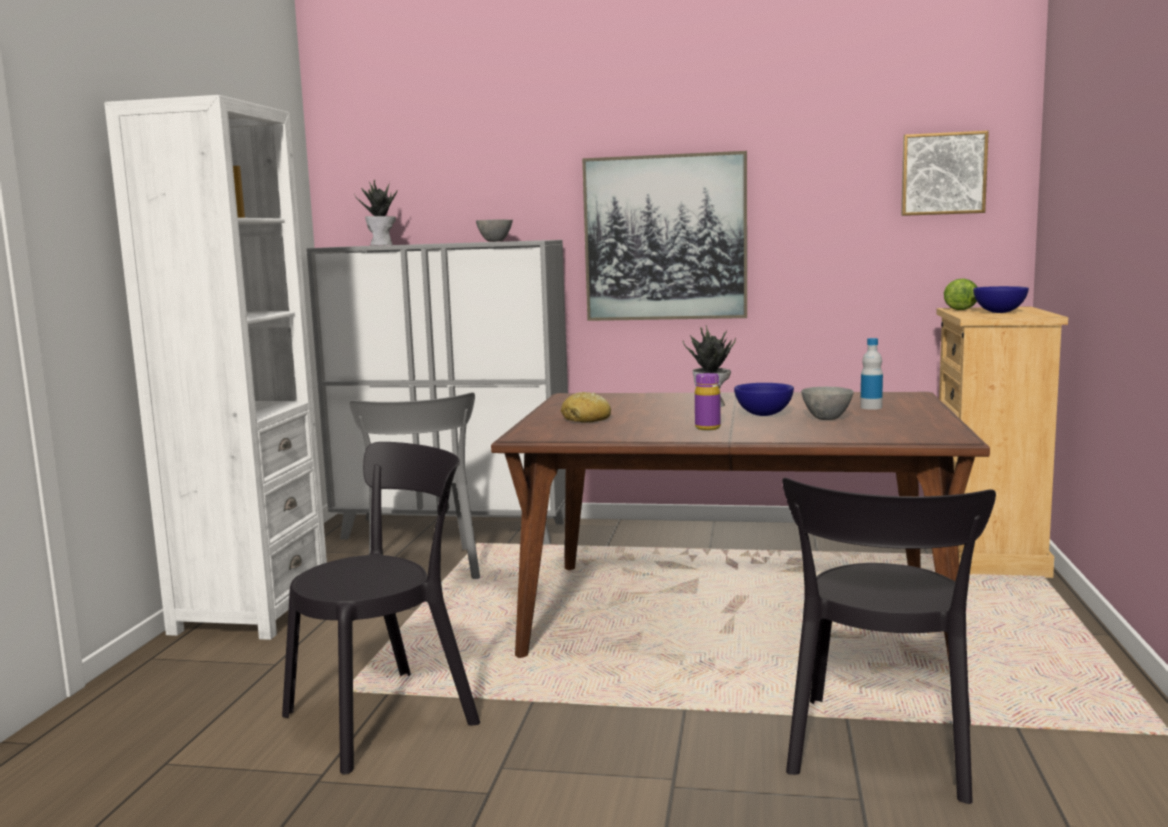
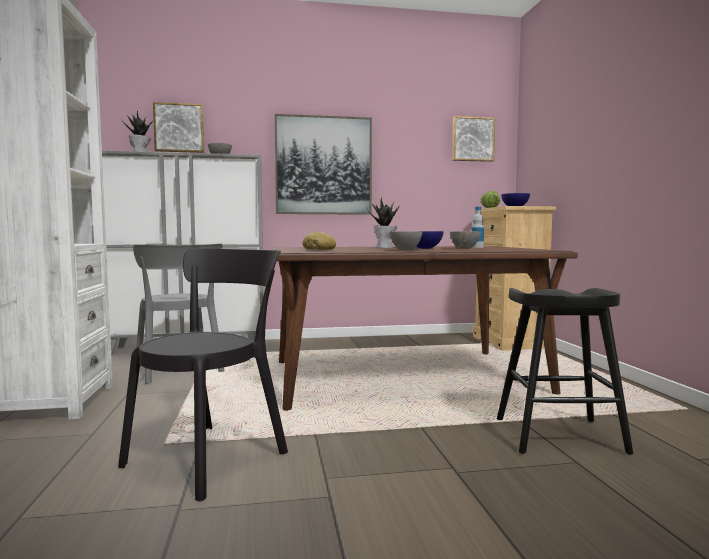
camera: 20 degrees left, 5 degrees down
purple bottle [695,373,721,430] -> grey bowl [389,231,423,250]
black chair [782,478,996,804] -> black stool [497,288,633,455]
none -> picture [153,102,204,153]

